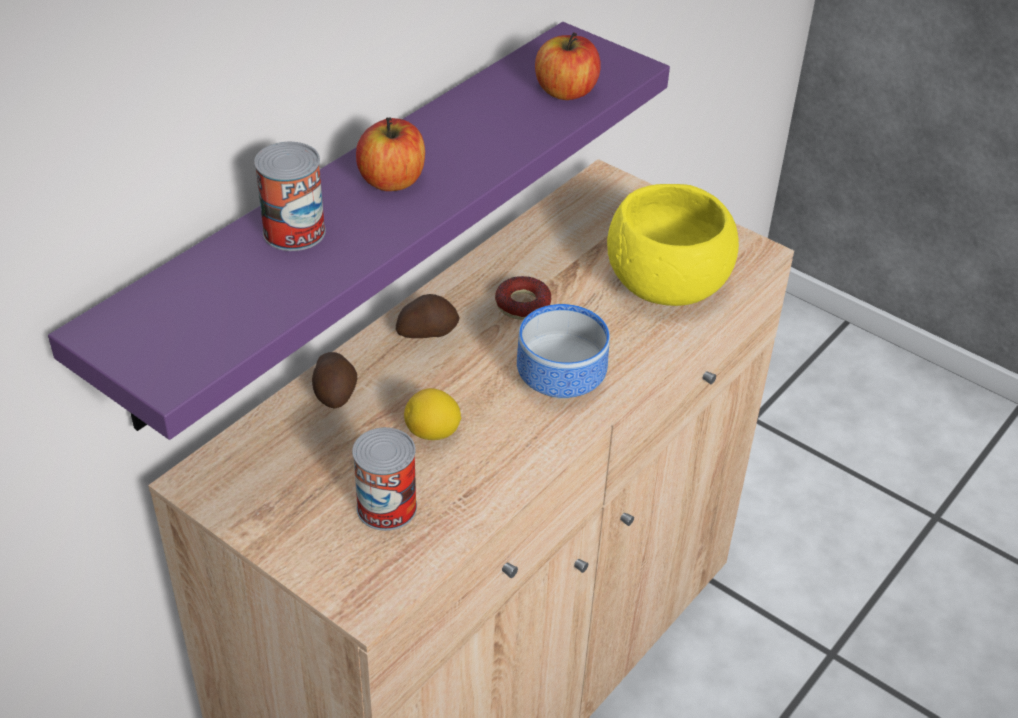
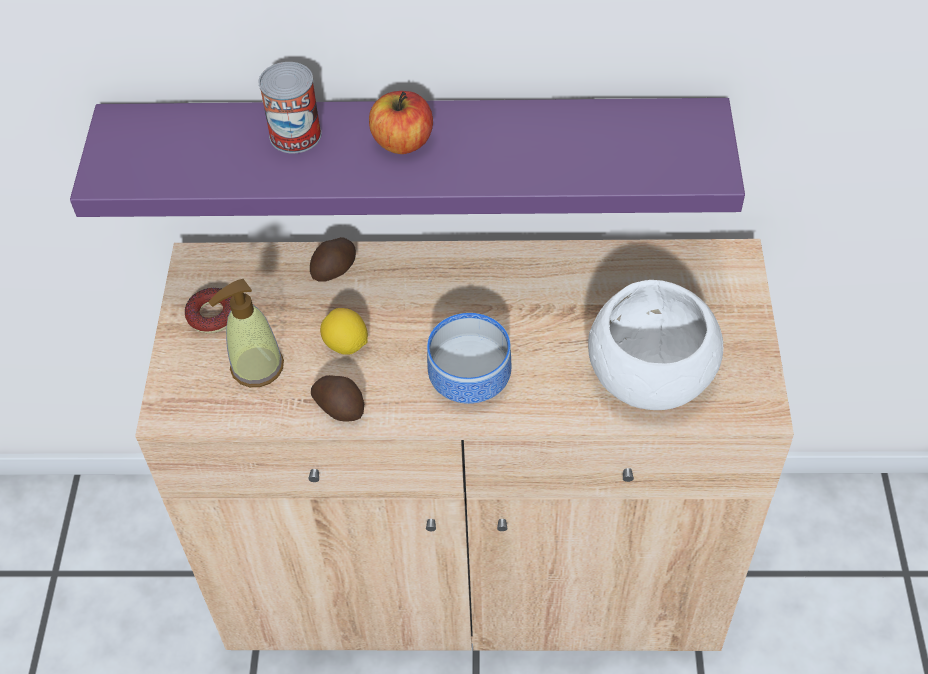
camera: 55 degrees right, 10 degrees up
can [352,427,417,531] -> soap dispenser [209,279,284,387]
potato [396,294,460,338] -> potato moved to [311,375,364,422]
donut [495,276,551,320] -> donut moved to [185,288,231,333]
apple [535,32,601,100] -> none
yellow bowl [607,184,739,306] -> white bowl [588,280,723,410]

